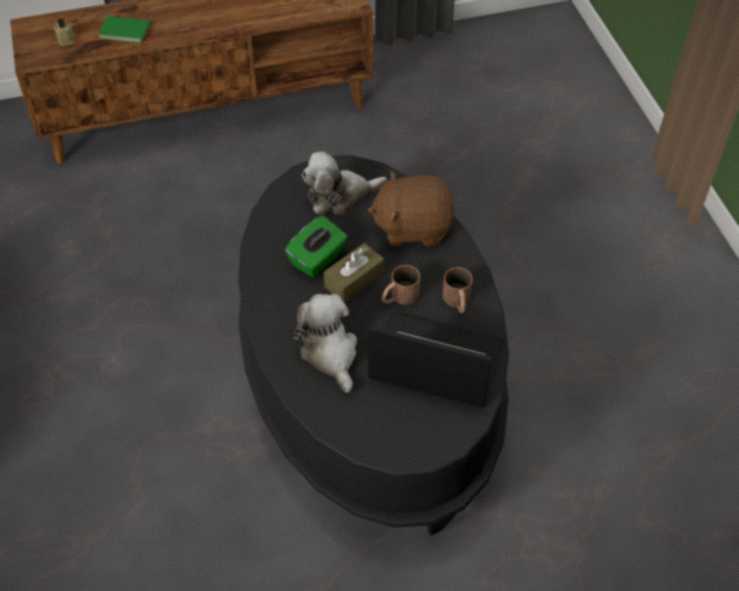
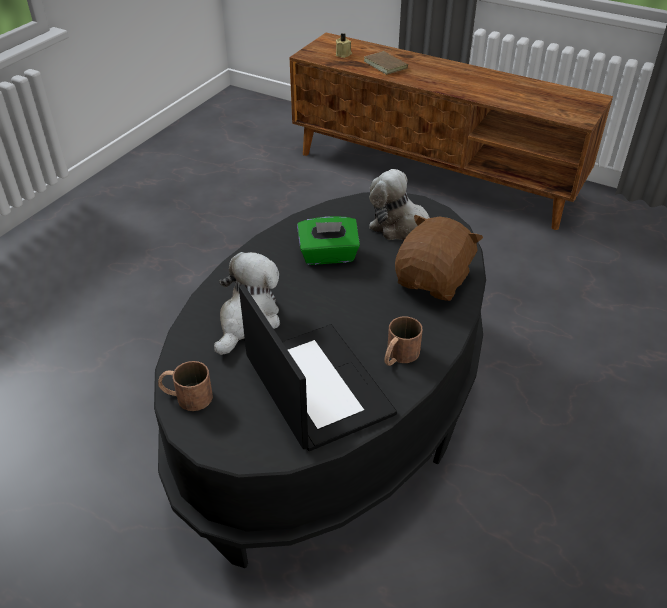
camera: 45 degrees right, 10 degrees down
green book [98,10,151,44] -> brown book [364,49,408,75]
brown tissue box [324,243,384,303] -> none
brown plush toy [367,171,455,246] -> brown plush toy turned 75 degrees clockwise [395,214,483,301]
brown mug [382,265,420,305] -> brown mug moved to [158,361,213,411]

